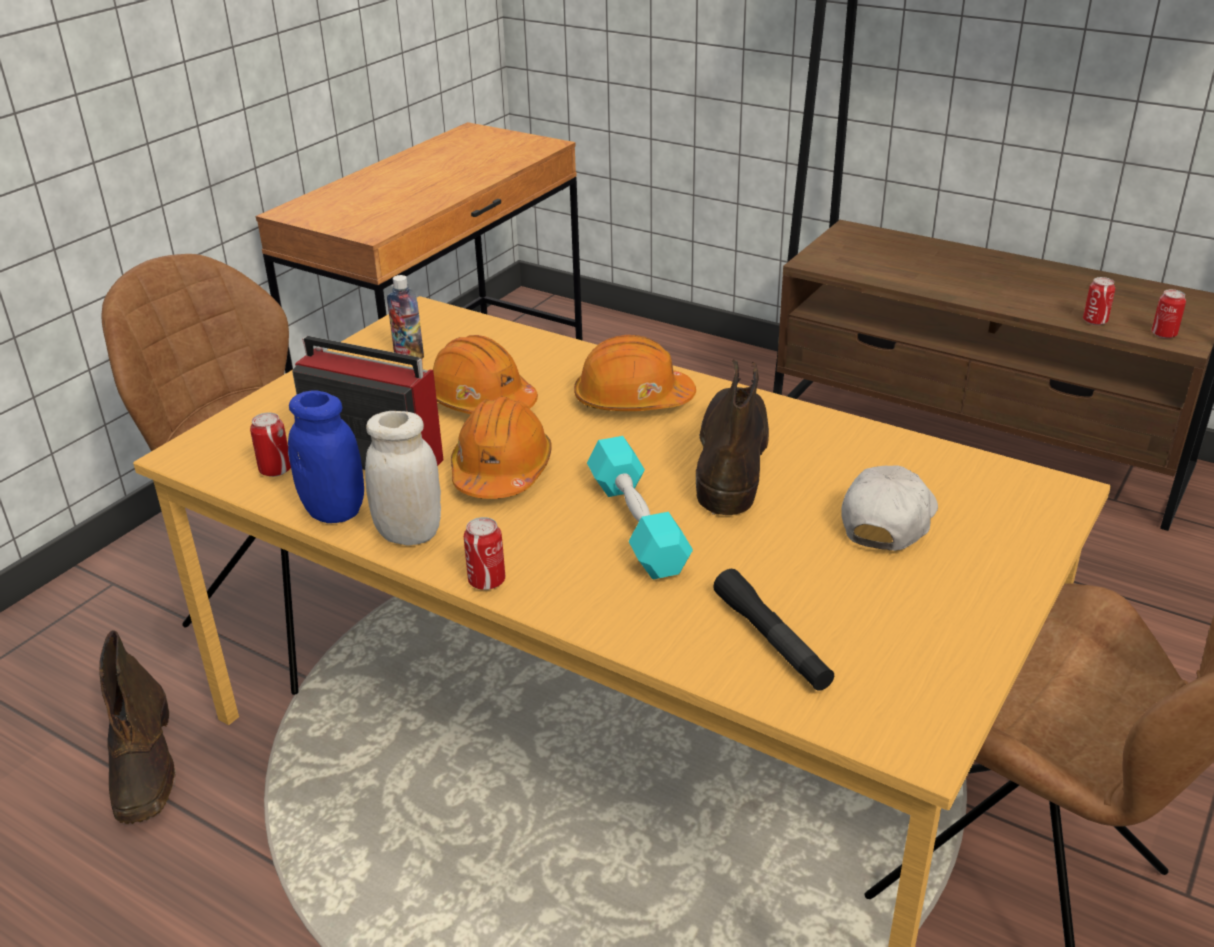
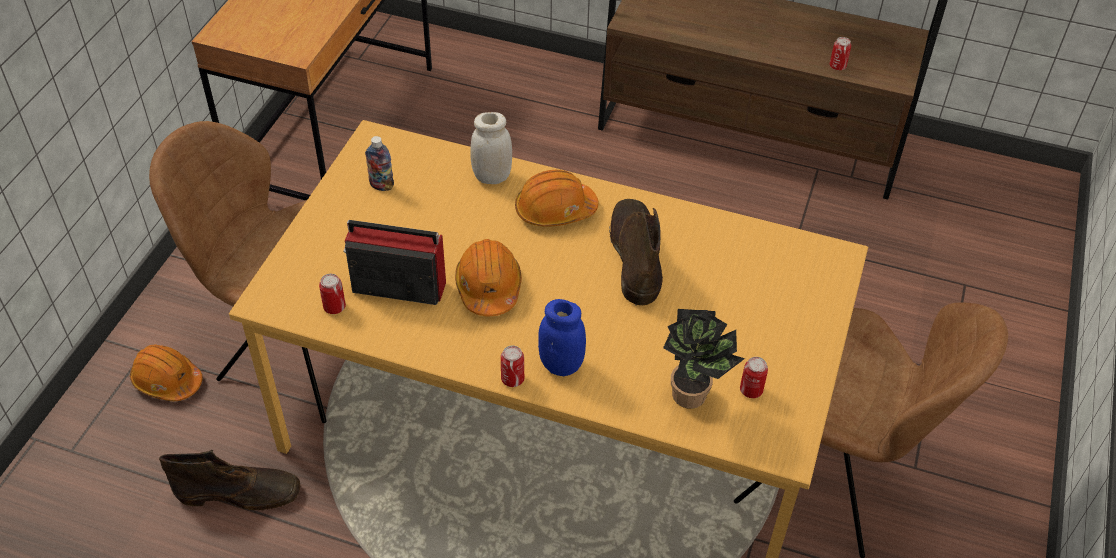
camera: 15 degrees left, 15 degrees up
brown boot [99,630,176,824] -> brown boot turned 60 degrees counterclockwise [159,450,300,511]
blue jar [288,390,364,523] -> blue jar moved to [538,299,586,376]
white jar [365,411,441,546] -> white jar moved to [470,112,512,184]
orange hard hat [433,335,538,414] -> orange hard hat moved to [130,345,203,401]
turquoise dumbbell [587,436,693,580] -> none
black flashlight [713,569,834,691] -> potted plant [663,309,745,409]
white cap [841,466,938,551] -> none
can [1152,289,1186,339] -> can moved to [740,357,768,398]

